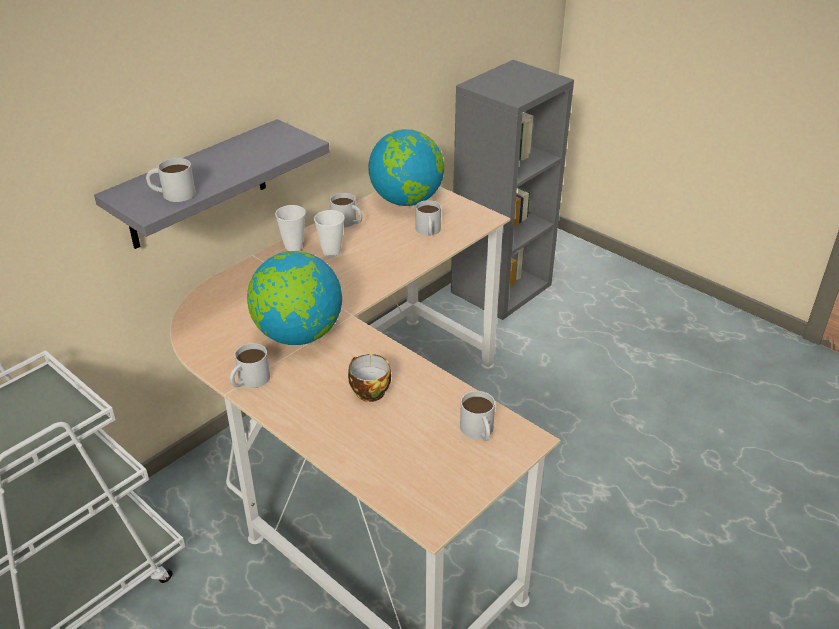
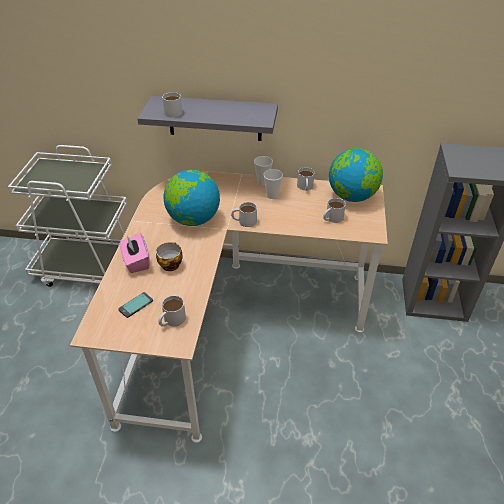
camera: 55 degrees right, 5 degrees up
white mug [230,343,270,388] -> white mug moved to [231,202,257,227]
none -> phone [118,292,153,318]
none -> pink tissue box [120,233,150,273]

